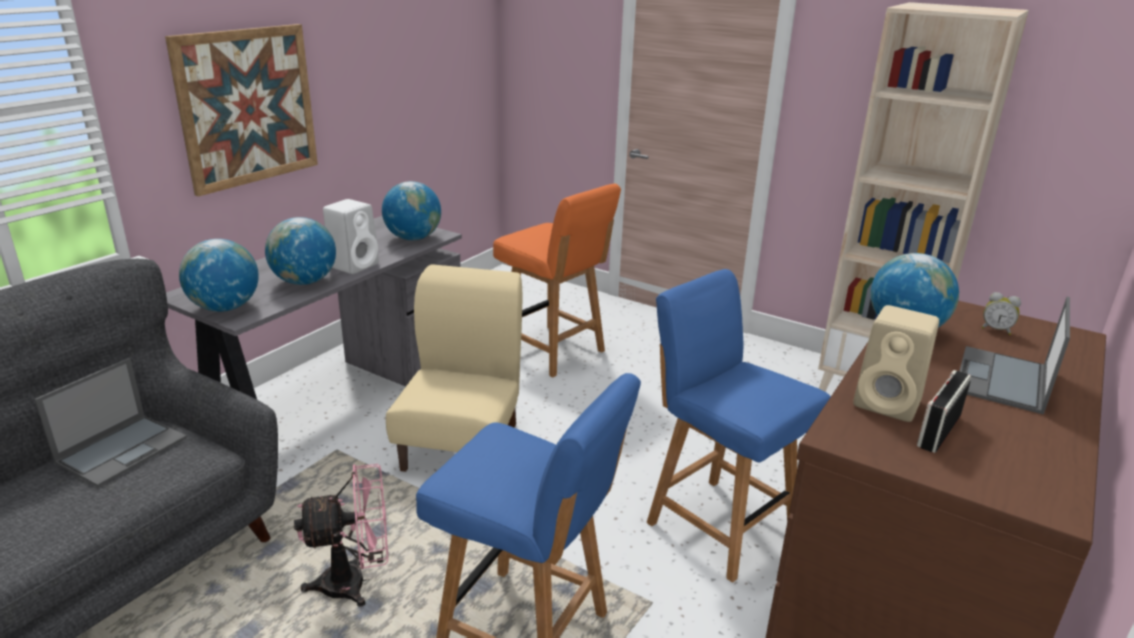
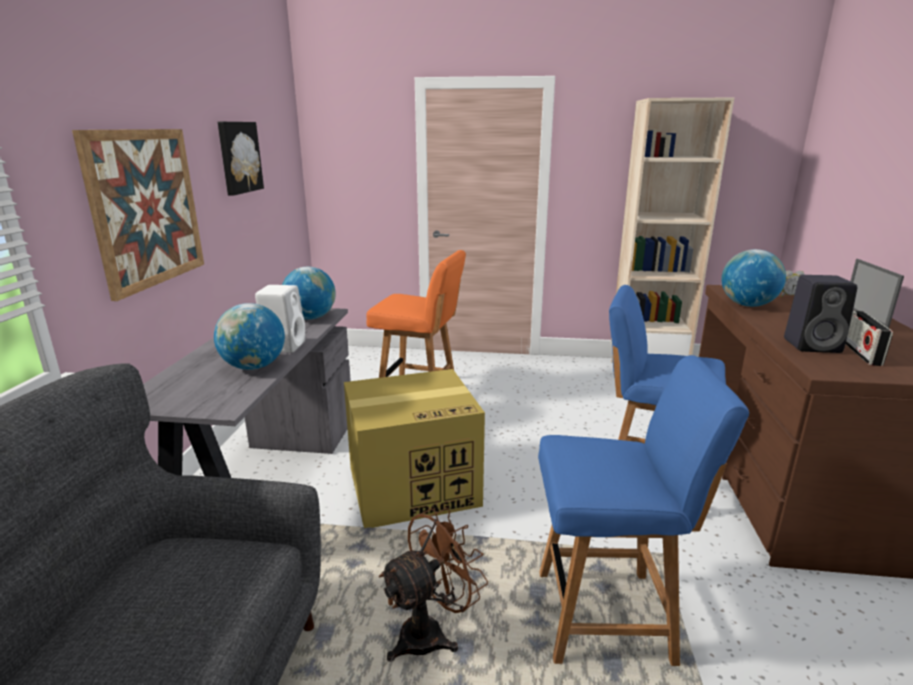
camera: 25 degrees left, 5 degrees down
laptop [35,358,187,487] -> none
globe [179,239,259,312] -> none
pink fan [294,464,388,607] -> brown fan [379,508,488,662]
beige chair [386,264,523,472] -> cardboard box [344,369,485,528]
beige speaker [853,305,939,422] -> black speaker [784,275,857,353]
none -> picture [218,122,264,196]

